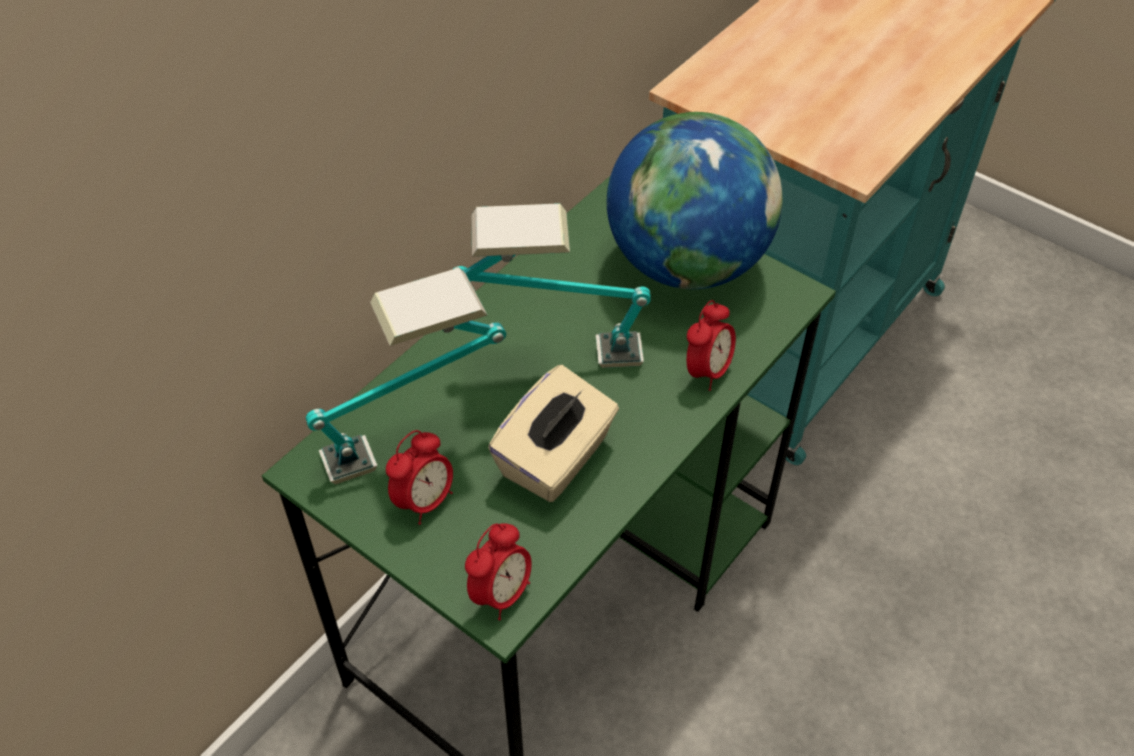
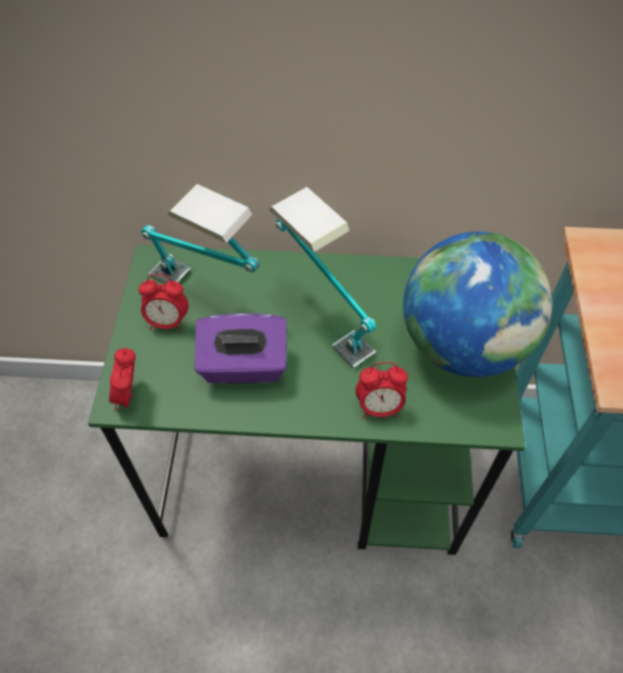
camera: 55 degrees right, 5 degrees up
alarm clock [465,523,532,620] -> alarm clock turned 90 degrees clockwise [109,348,136,410]
beige tissue box [488,365,619,502] -> purple tissue box [195,313,287,384]

